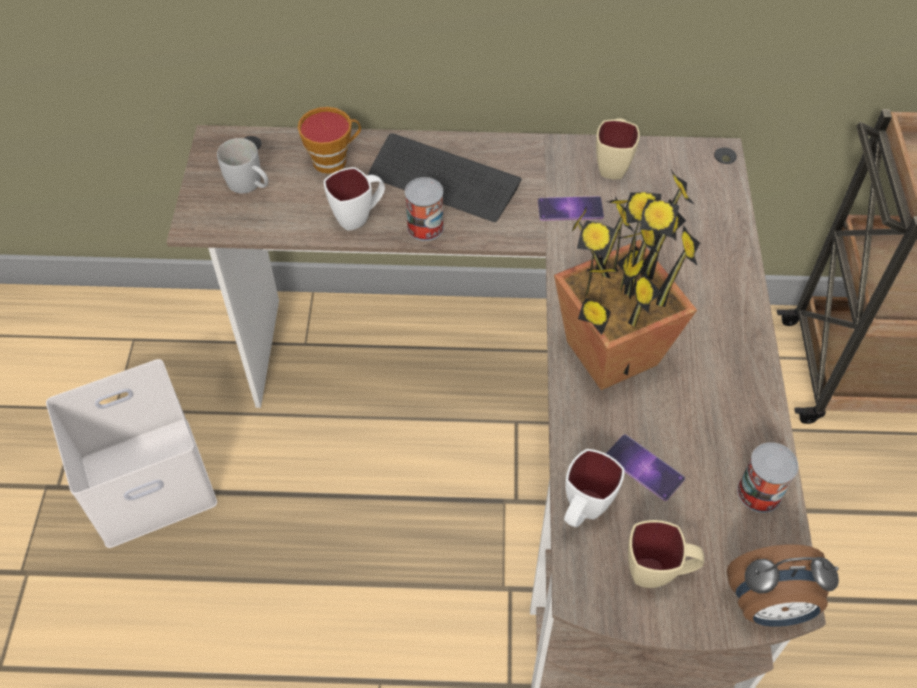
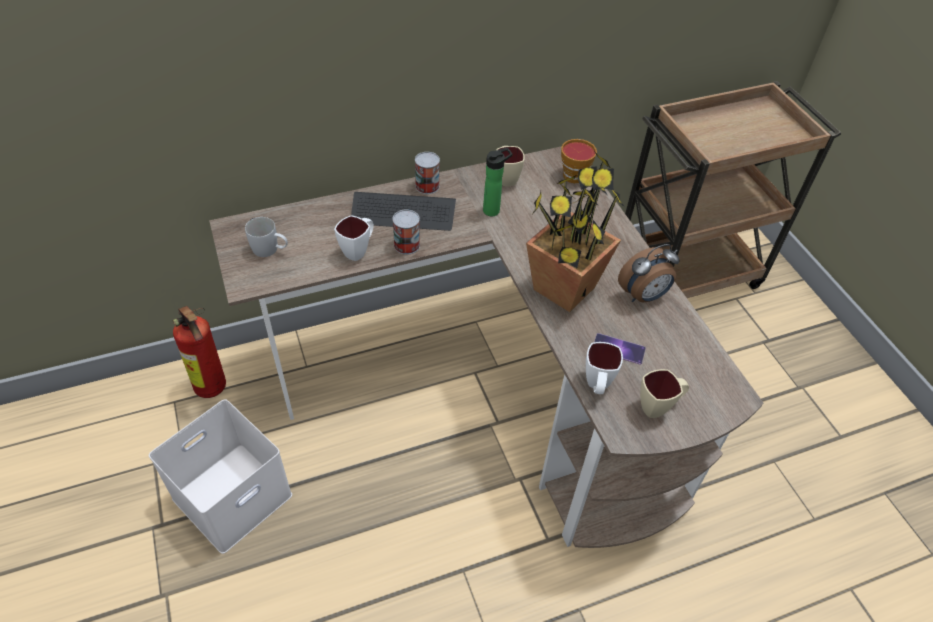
camera: 25 degrees left, 5 degrees down
cup [298,107,361,174] -> cup moved to [561,139,597,184]
phone [538,196,604,221] -> bottle [483,148,512,216]
alarm clock [727,544,839,627] -> alarm clock moved to [618,244,680,302]
can [737,442,798,513] -> can moved to [415,152,440,194]
none -> fire extinguisher [172,306,226,398]

